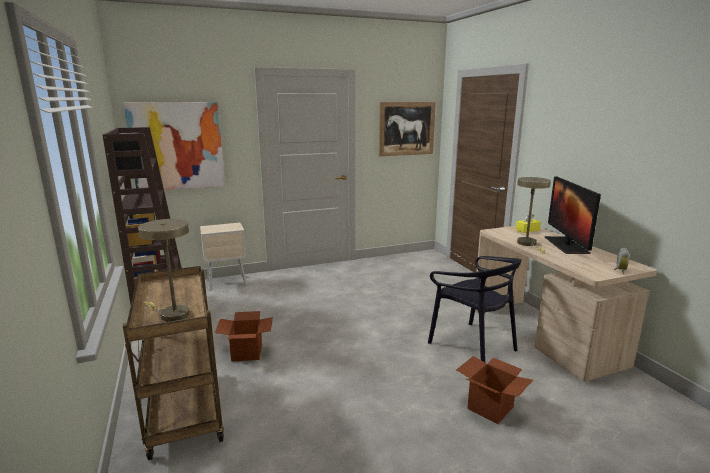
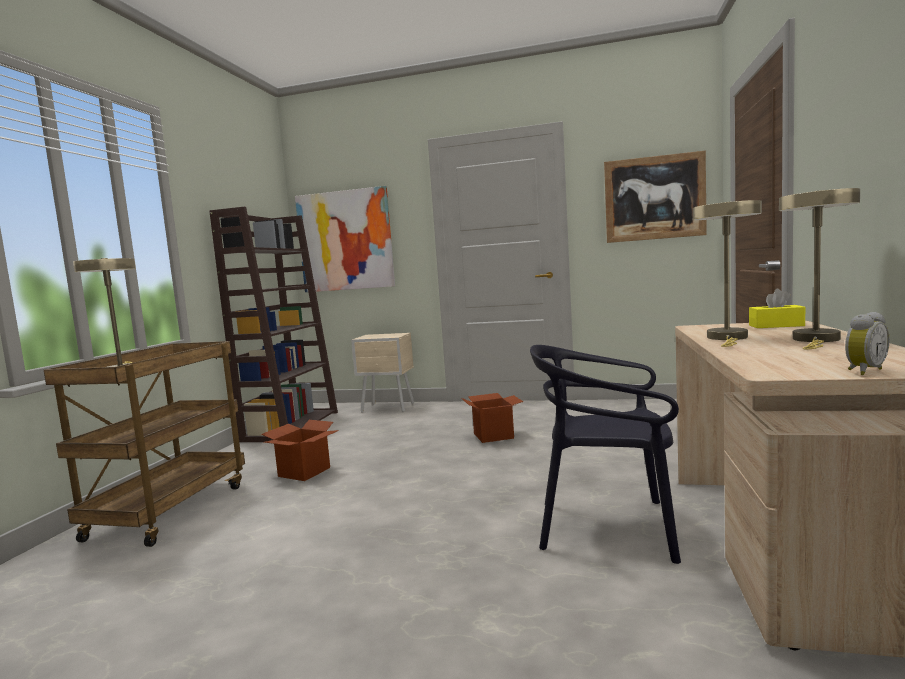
camera: 35 degrees right, 10 degrees down
black chair [428,256,522,362] -> black chair turned 105 degrees clockwise [530,345,681,564]
cardboard box [457,356,533,424] -> cardboard box moved to [462,393,524,443]
monitor [545,177,601,254] -> beige table lamp [779,188,860,349]

